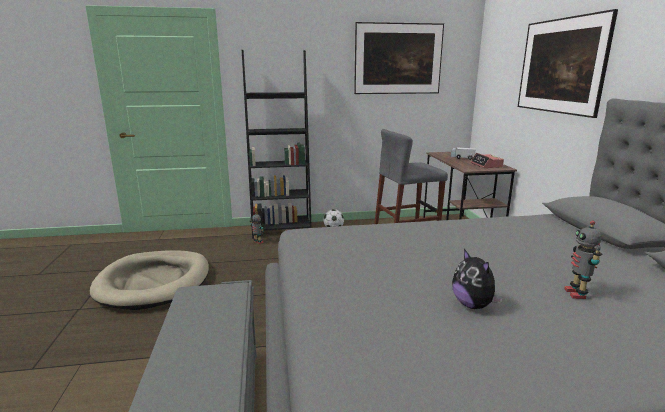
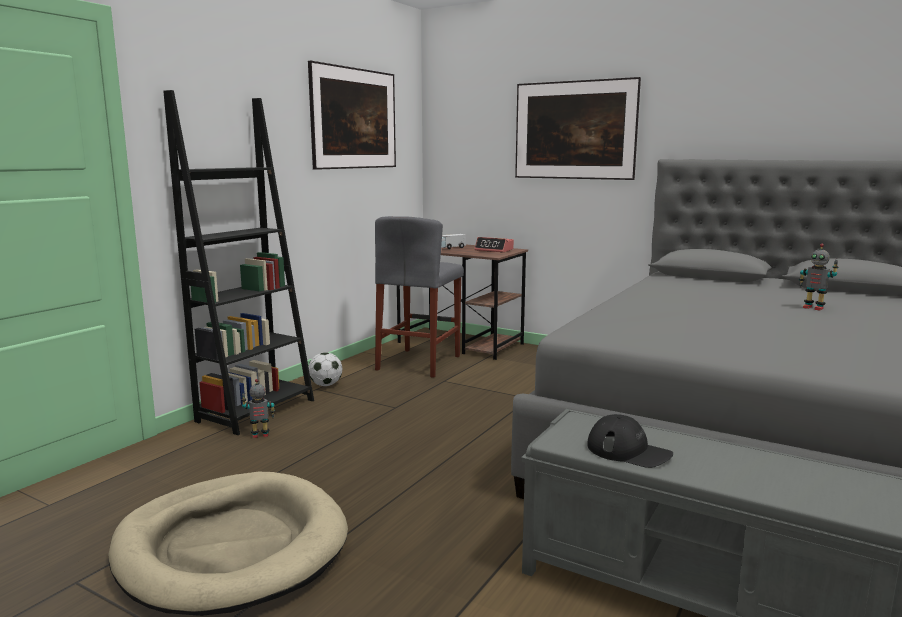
camera: 50 degrees left, 5 degrees down
plush toy [452,249,503,309] -> none
none -> black cap [587,414,673,468]

